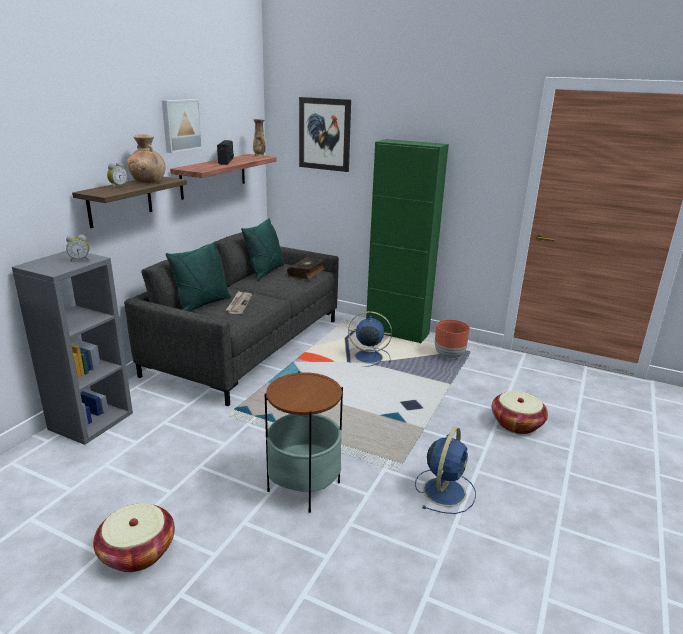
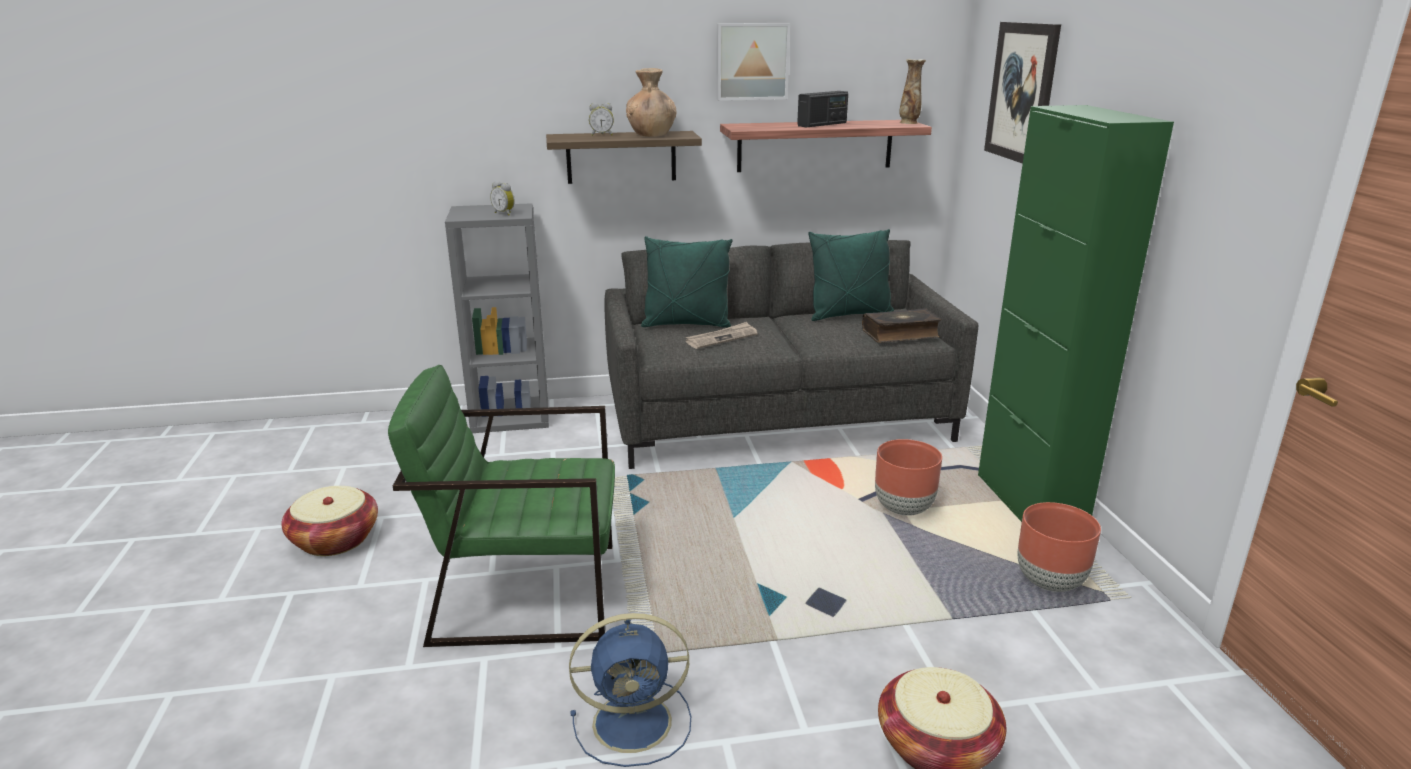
camera: 55 degrees right, 0 degrees up
side table [265,371,343,513] -> green armchair [388,365,615,647]
blue fan [347,311,392,367] -> brown planter [875,439,942,516]

